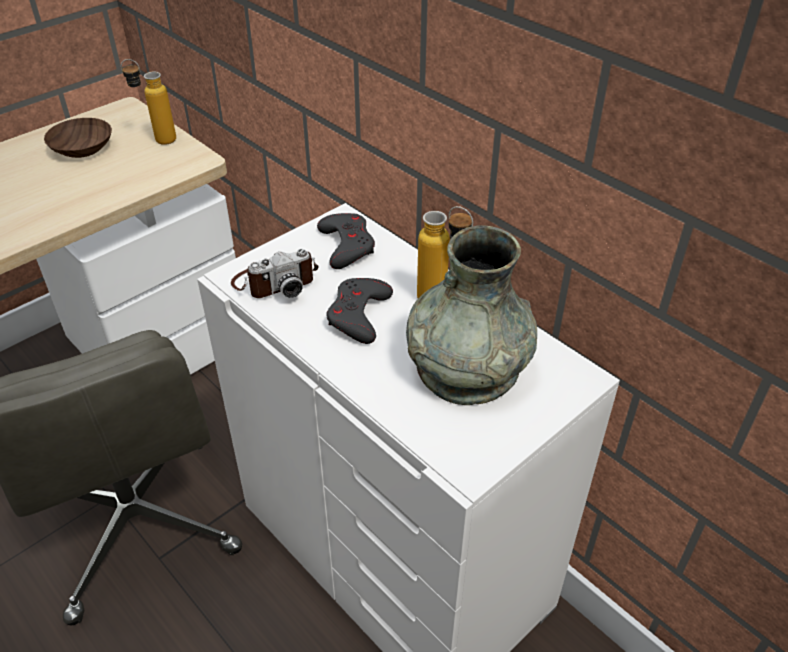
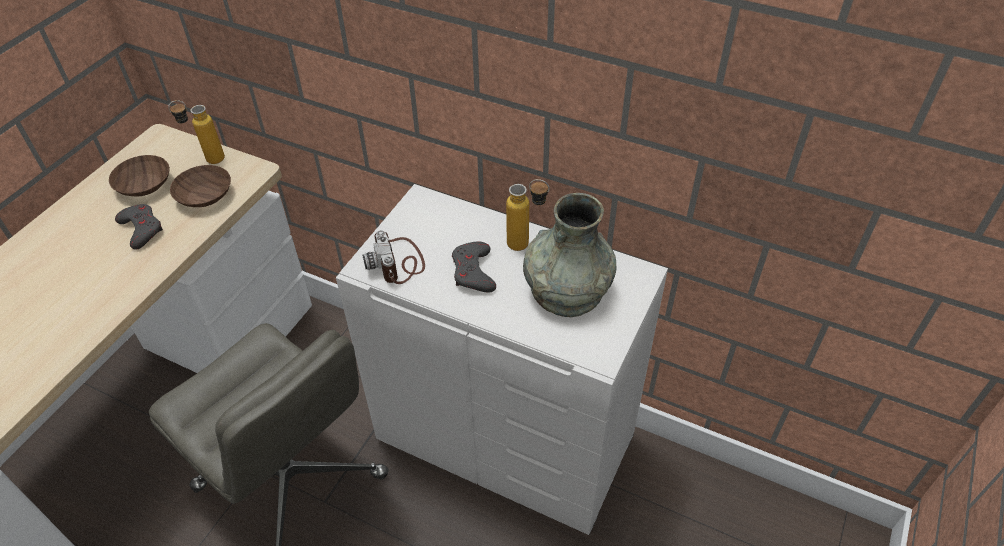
camera: 20 degrees left, 5 degrees up
camera [231,249,319,298] -> camera turned 120 degrees clockwise [362,230,425,284]
grey game controller [317,213,375,269] -> grey game controller moved to [115,204,163,250]
none -> brown bowl [170,165,231,207]

